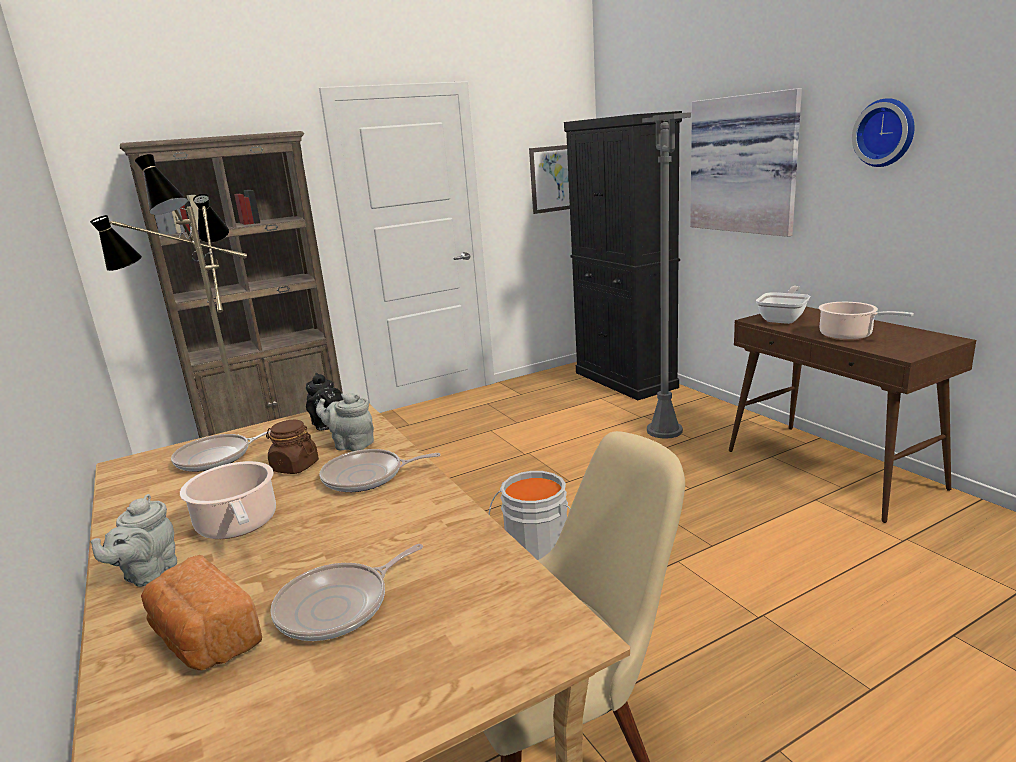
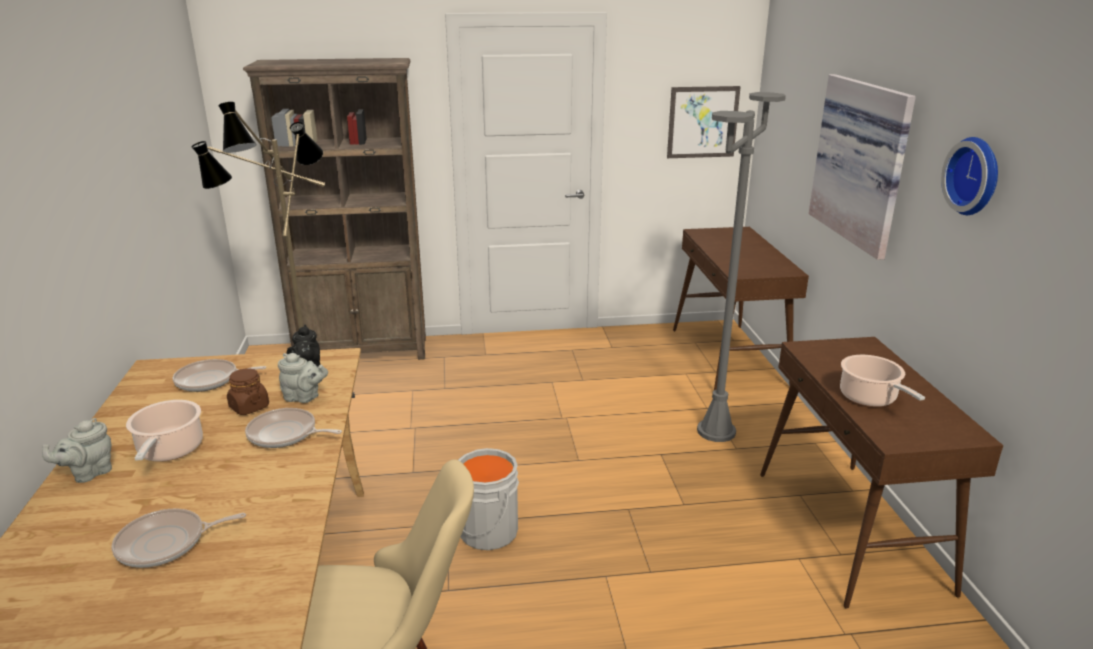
camera: 20 degrees right, 5 degrees up
bread [141,555,262,670] -> none
grey teapot [316,393,374,451] -> grey teapot turned 150 degrees clockwise [278,353,328,403]
black cabinet [564,111,682,400] -> brown console table [673,227,809,390]
frying pan [756,286,810,324] -> none

